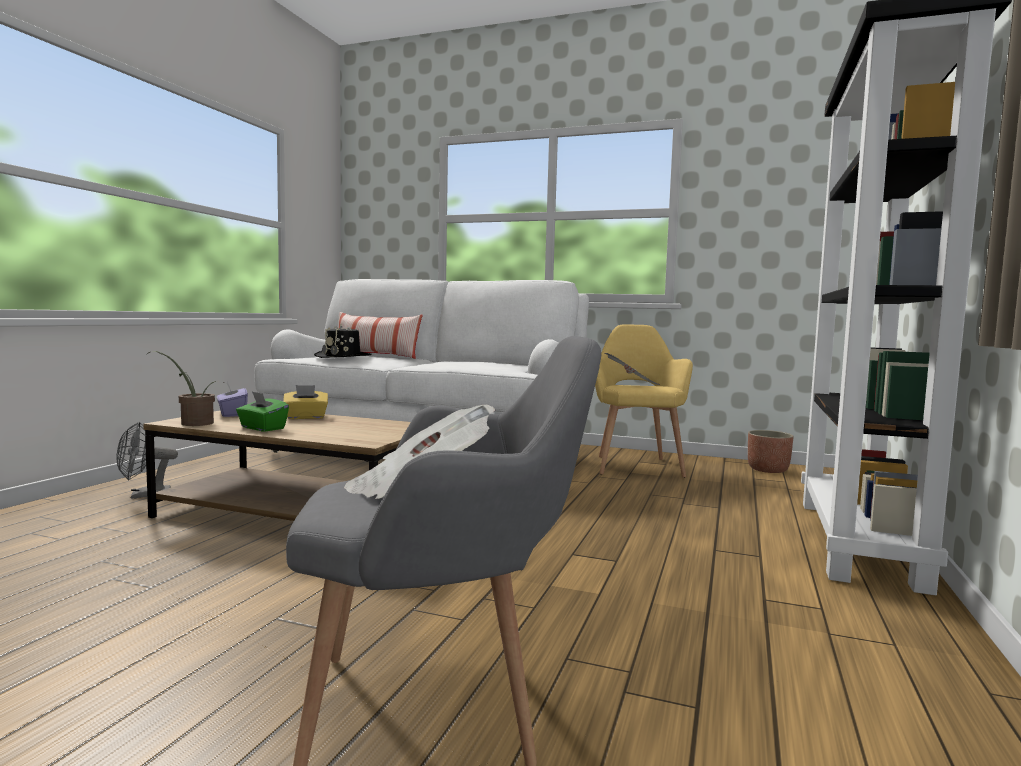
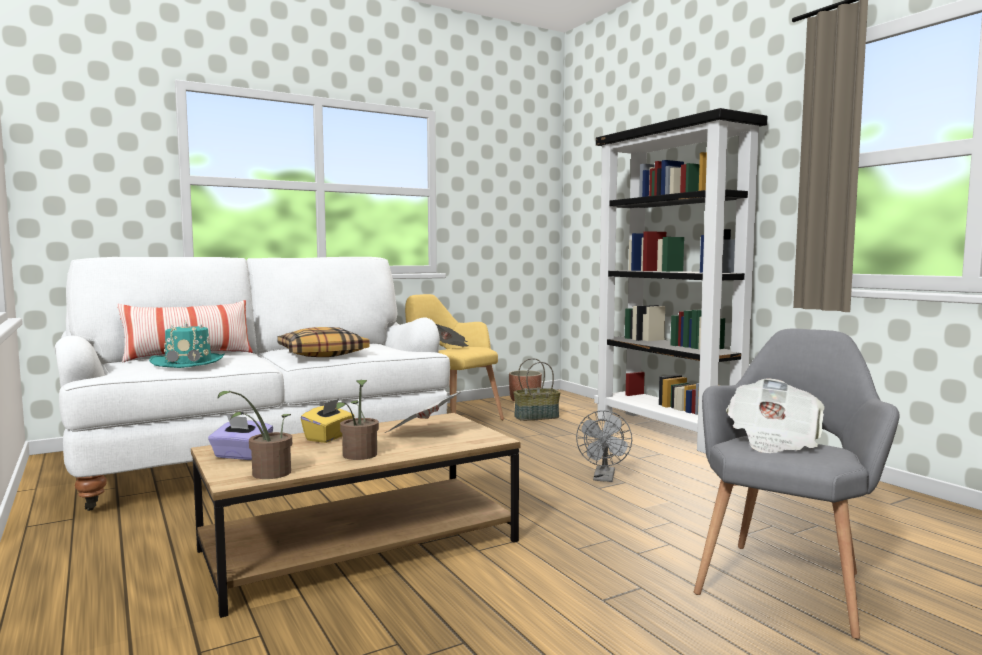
camera: 50 degrees left, 0 degrees up
grey fan [116,422,178,499] -> grey fan moved to [576,410,632,482]
green tissue box [236,391,289,432] -> potted plant [336,380,379,460]
black hat [314,324,372,358] -> turquoise hat [149,321,225,368]
none -> pillow [277,327,370,357]
none -> newspaper [385,391,461,433]
none -> basket [513,358,560,421]

